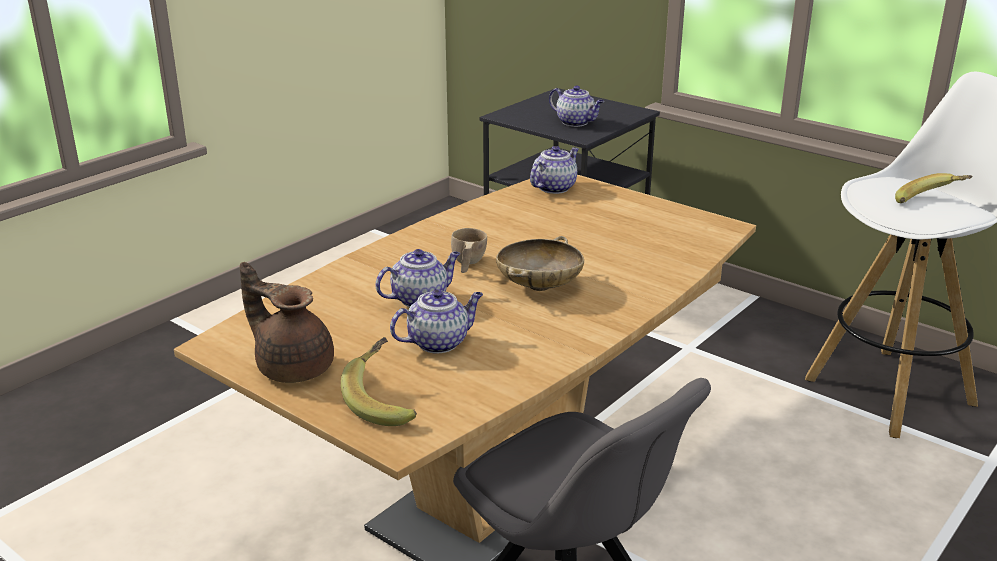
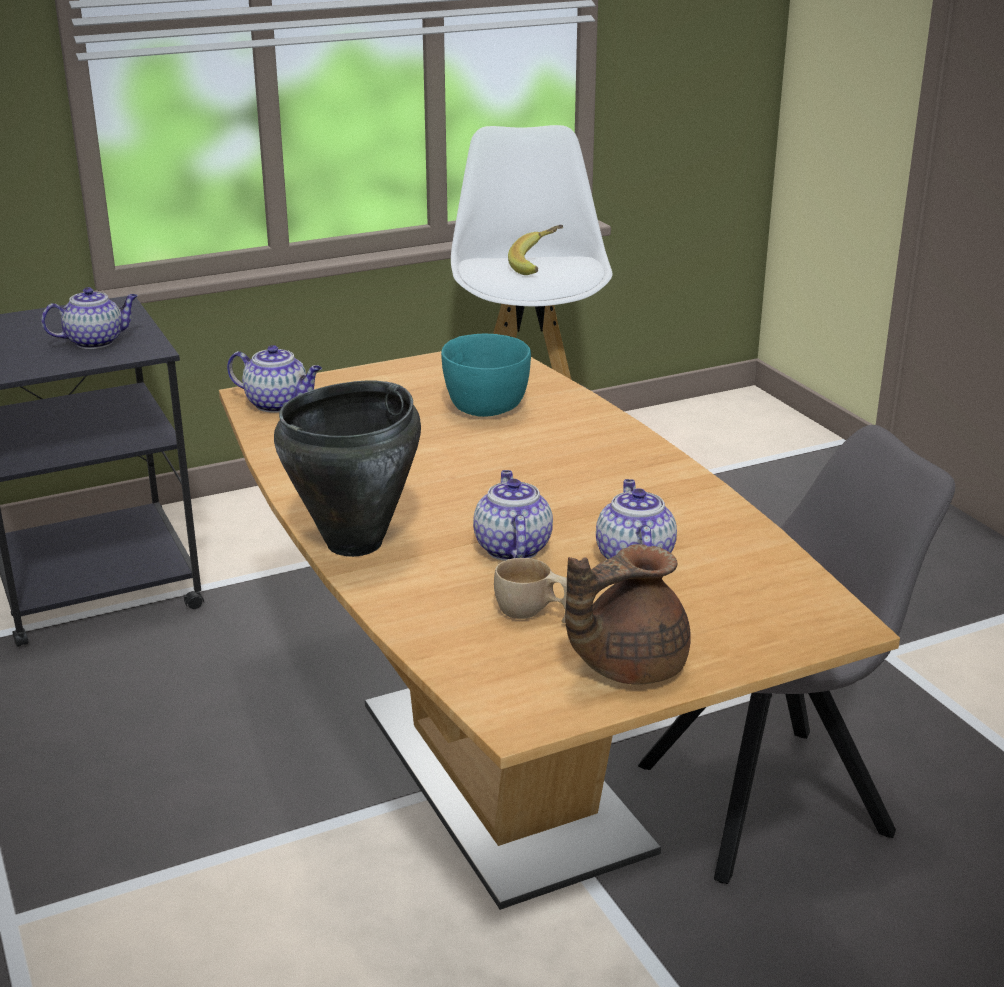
camera: 65 degrees left, 0 degrees up
banana [341,337,417,426] -> none
beige cup [451,228,487,273] -> beige cup moved to [494,558,567,623]
beige bowl [496,236,584,291] -> none
teapot [530,146,579,194] -> teapot turned 135 degrees clockwise [227,345,322,413]
none -> black cooking pot [274,381,421,557]
none -> turquoise bowl [441,333,531,417]

